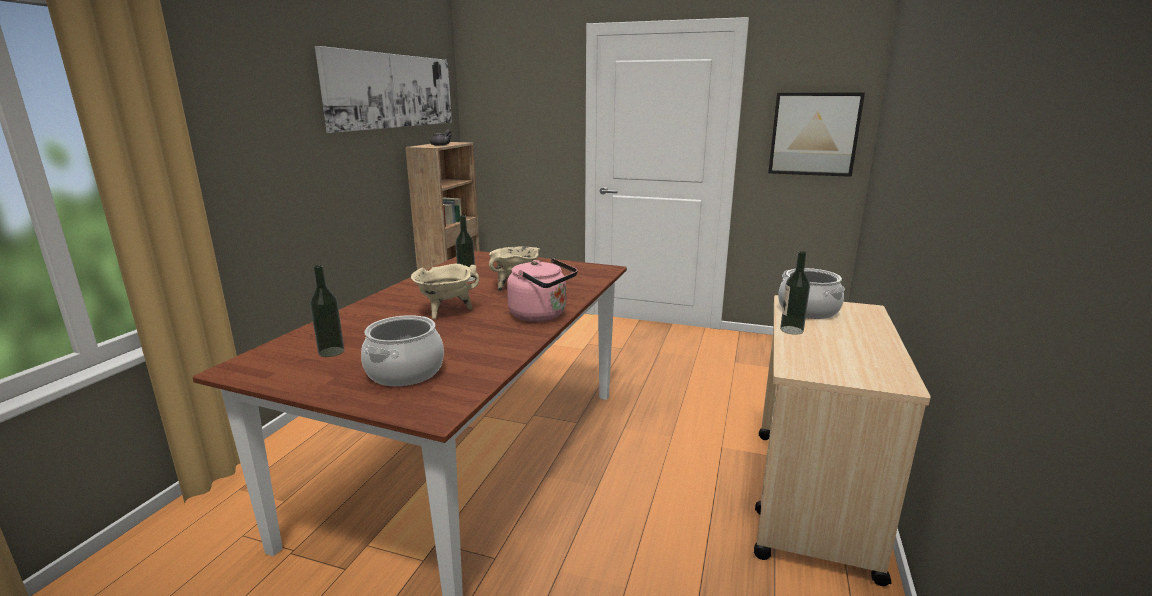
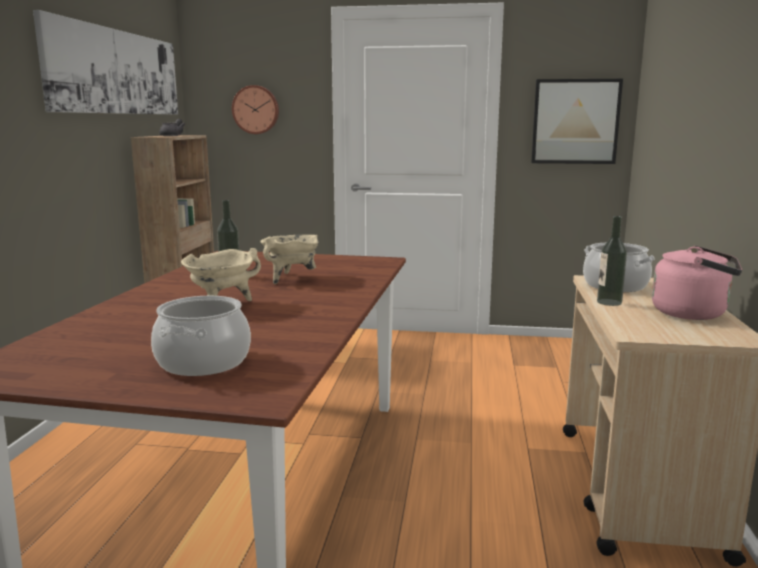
camera: 10 degrees left, 5 degrees down
bottle [310,265,344,357] -> none
pink kettle [507,258,578,322] -> pink kettle moved to [652,246,742,320]
none -> wall clock [232,85,279,134]

